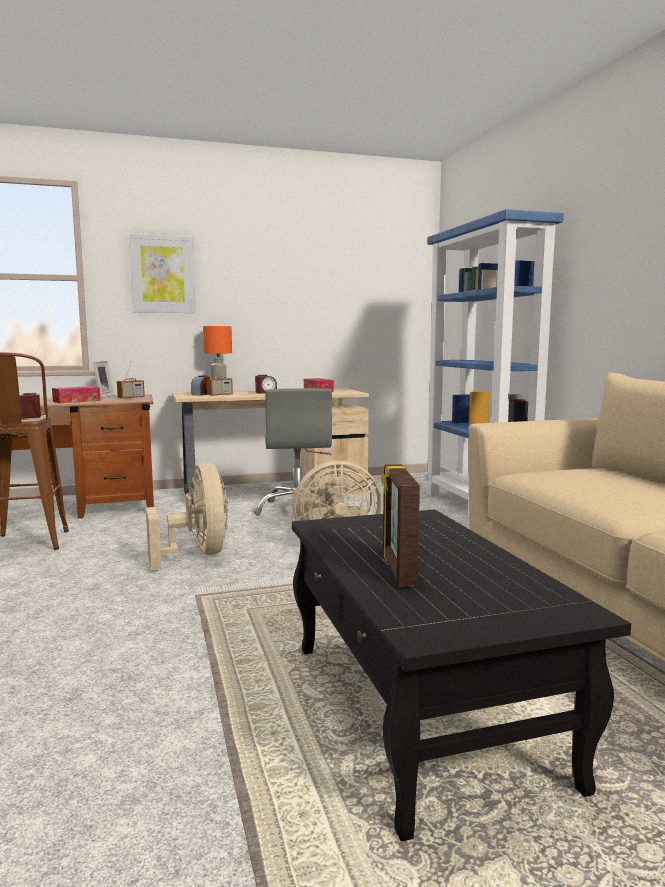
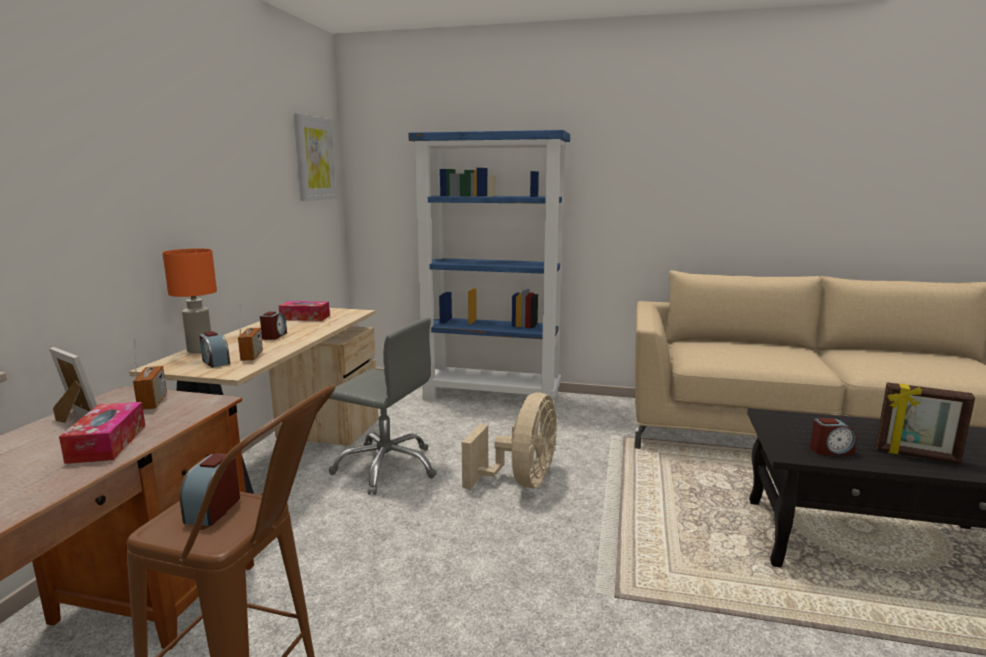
camera: 60 degrees left, 5 degrees up
picture [129,234,196,313] -> picture moved to [294,113,337,201]
beige fan [146,463,229,570] -> none
none -> alarm clock [810,418,856,455]

